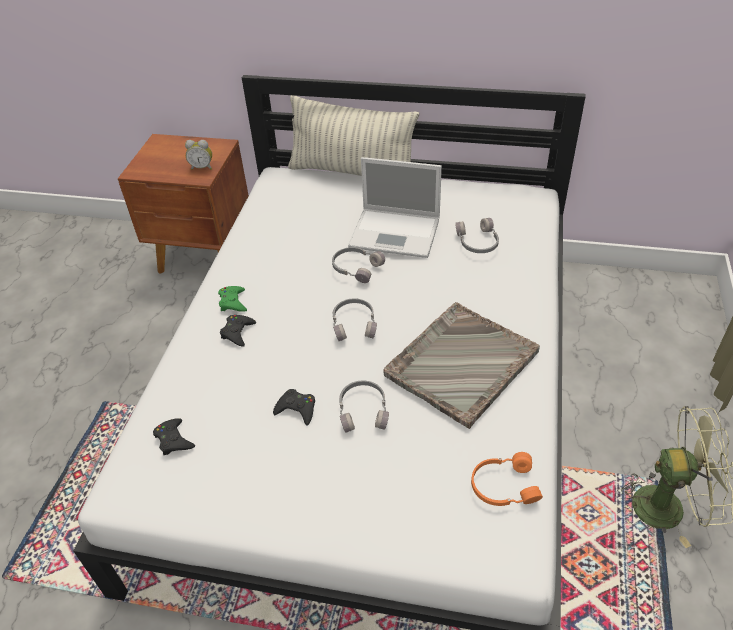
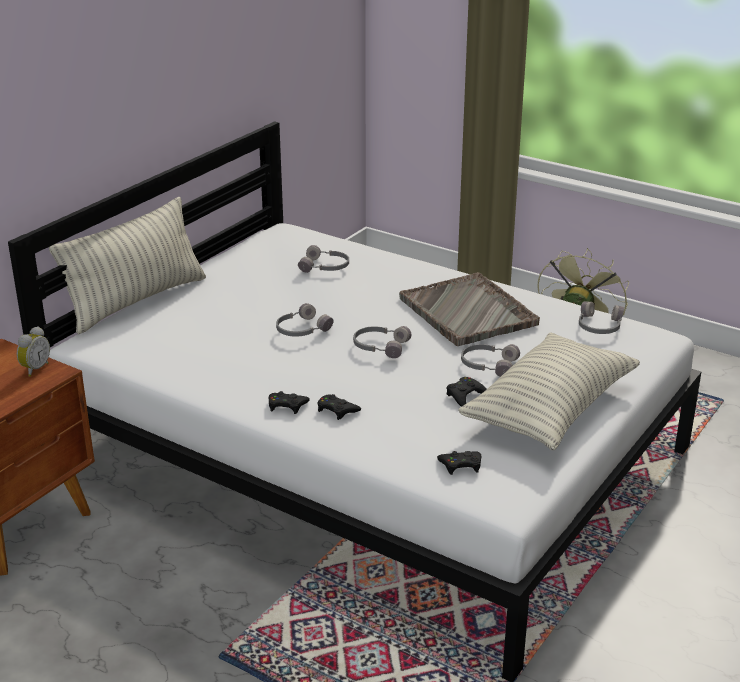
camera: 70 degrees left, 15 degrees down
green game controller [218,286,247,312] -> black game controller [269,391,310,414]
laptop [348,157,442,258] -> none
orange headphones [471,452,543,506] -> grey headphones [579,301,624,334]
none -> pillow [458,332,640,450]

